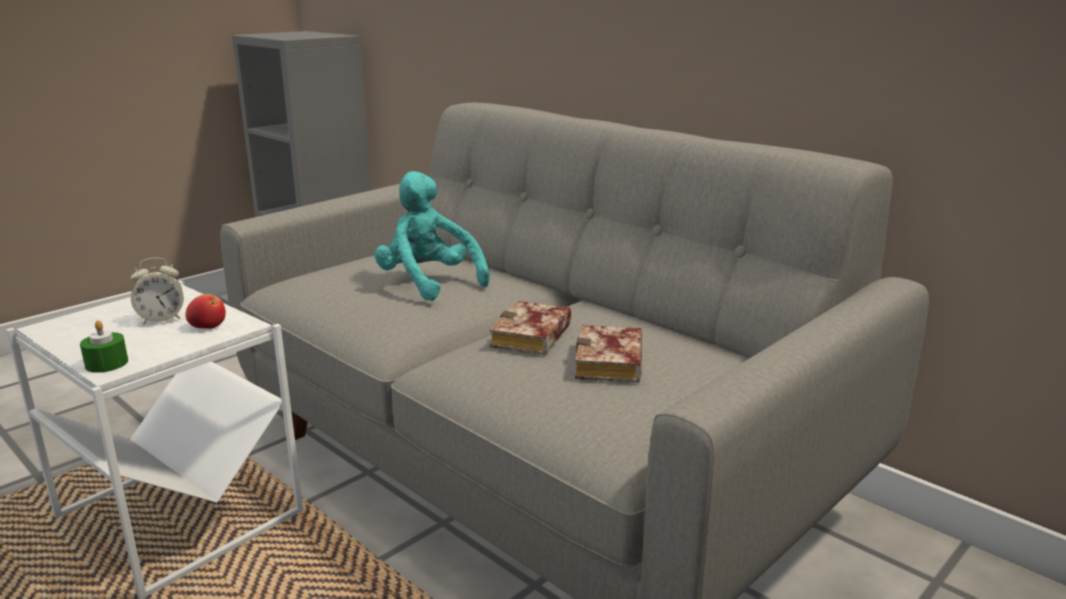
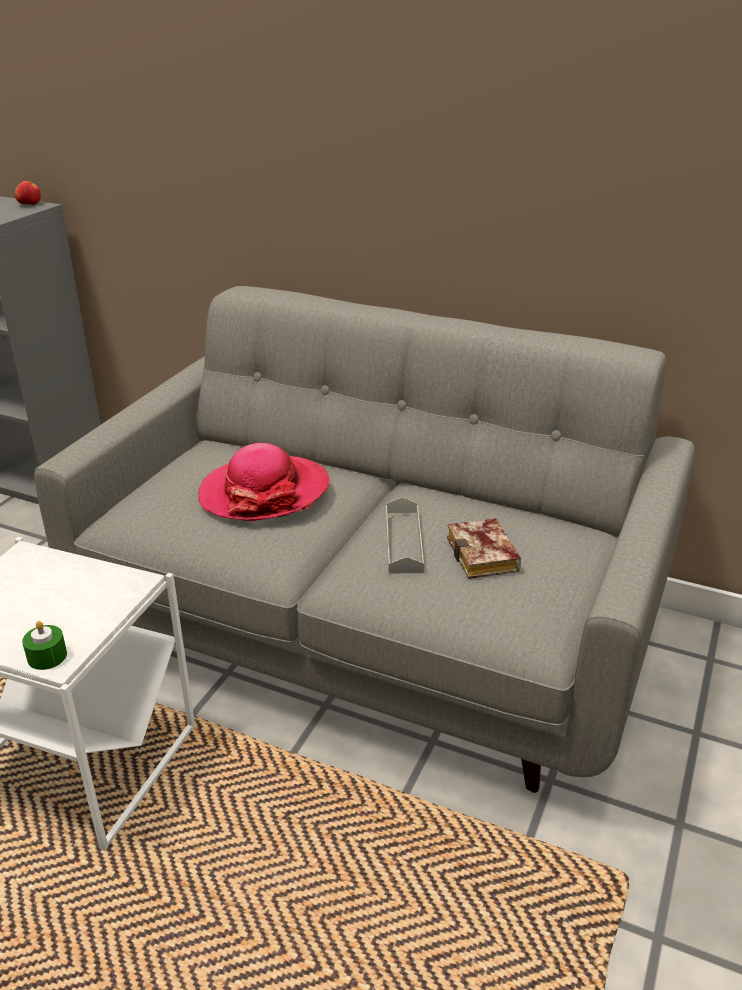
camera: 20 degrees left, 10 degrees up
alarm clock [130,258,184,325] -> none
apple [185,294,226,329] -> apple moved to [15,181,41,205]
turquoise plush toy [374,171,490,301] -> hat [198,443,330,521]
book [489,301,571,355] -> grey tray [386,497,424,573]

